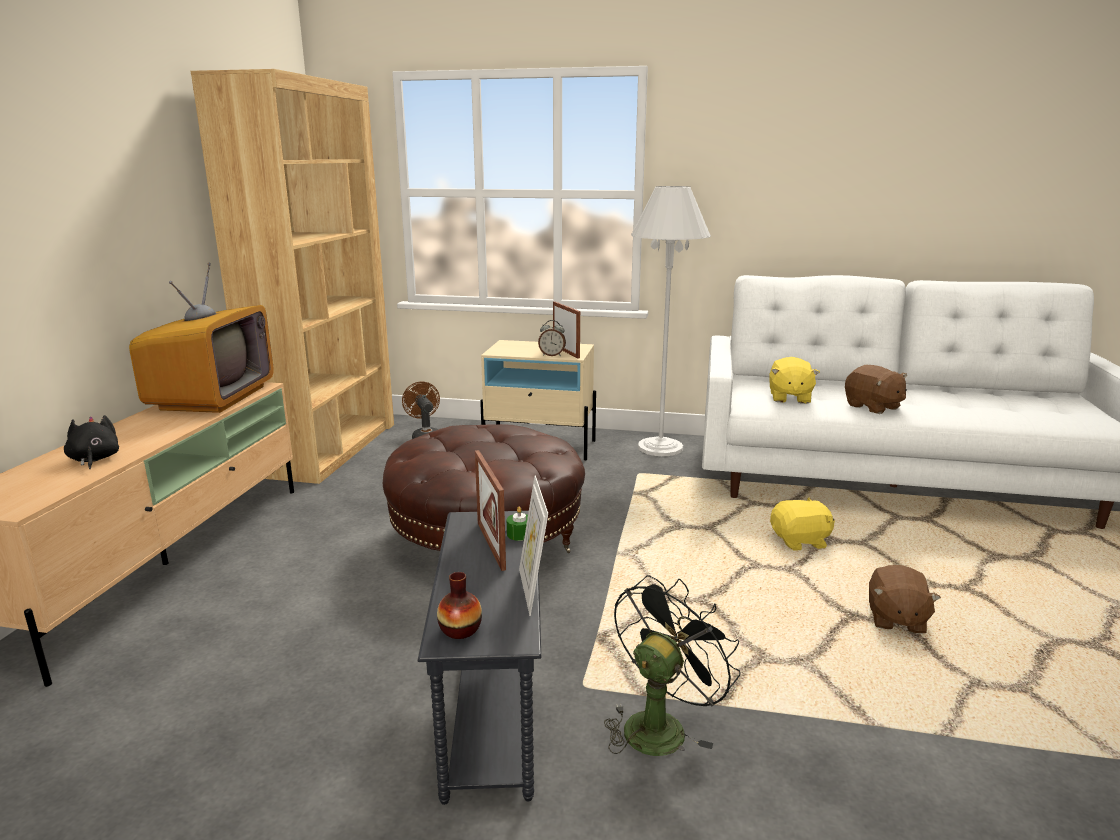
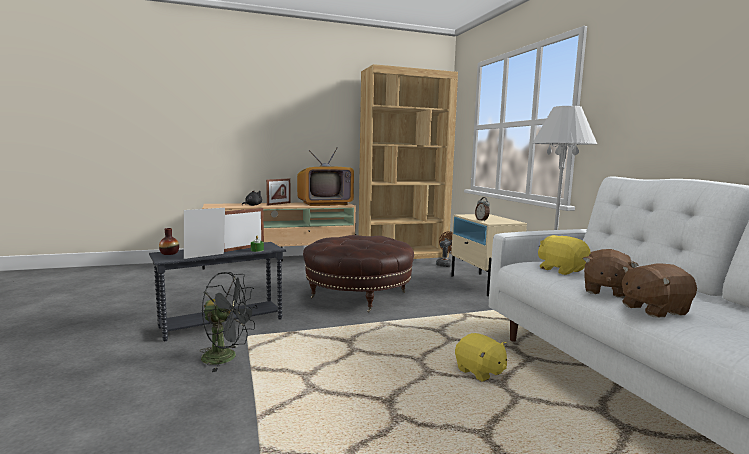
camera: 60 degrees right, 10 degrees down
picture frame [553,301,580,358] -> picture frame moved to [266,179,291,205]
yellow plush toy [769,357,820,404] -> yellow plush toy turned 75 degrees clockwise [538,235,591,275]
brown plush toy [869,565,941,634] -> brown plush toy moved to [622,263,697,317]

